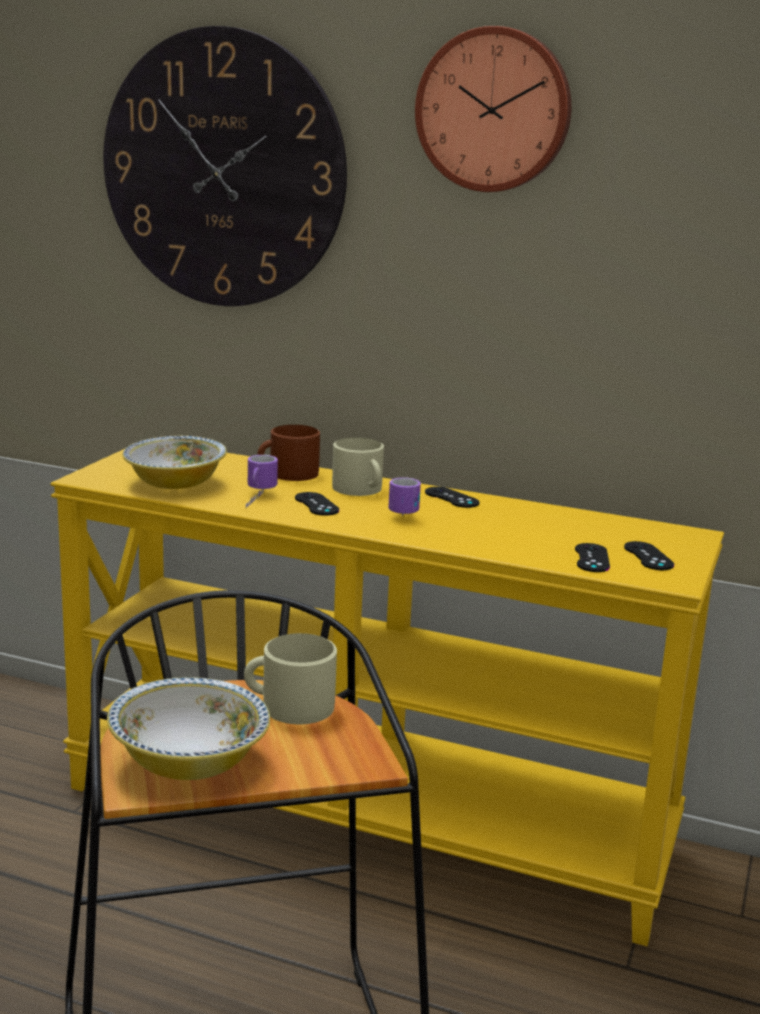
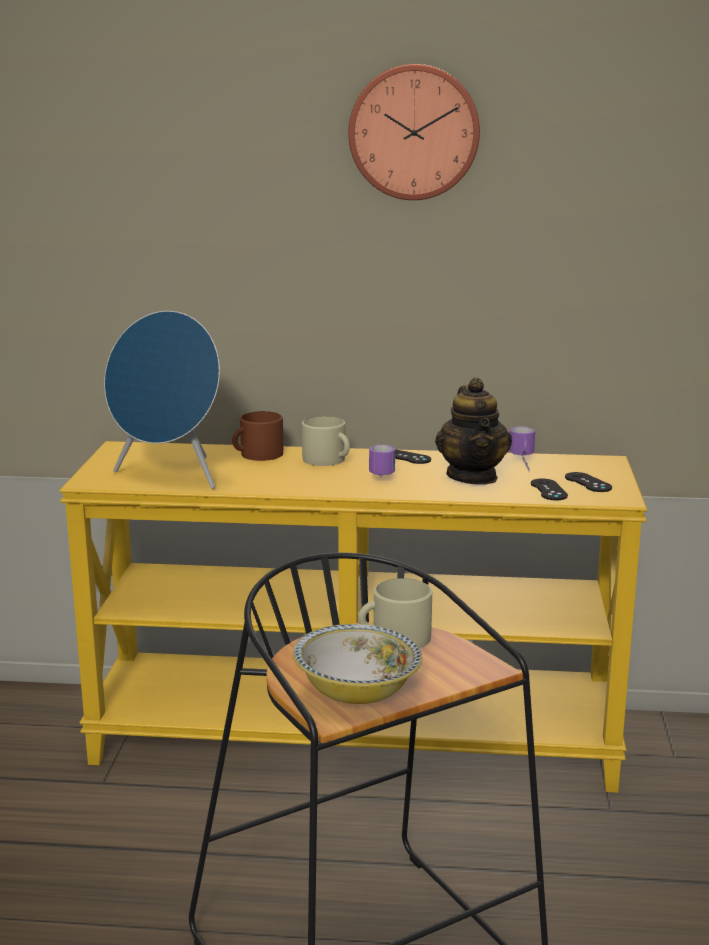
camera: 15 degrees left, 0 degrees up
wall clock [103,26,347,306] -> none
bowl [123,436,227,489] -> blue speaker [104,311,220,489]
mug [246,455,278,506] -> mug moved to [509,427,535,472]
black game controller [295,492,339,516] -> none
none -> teapot [435,378,512,485]

